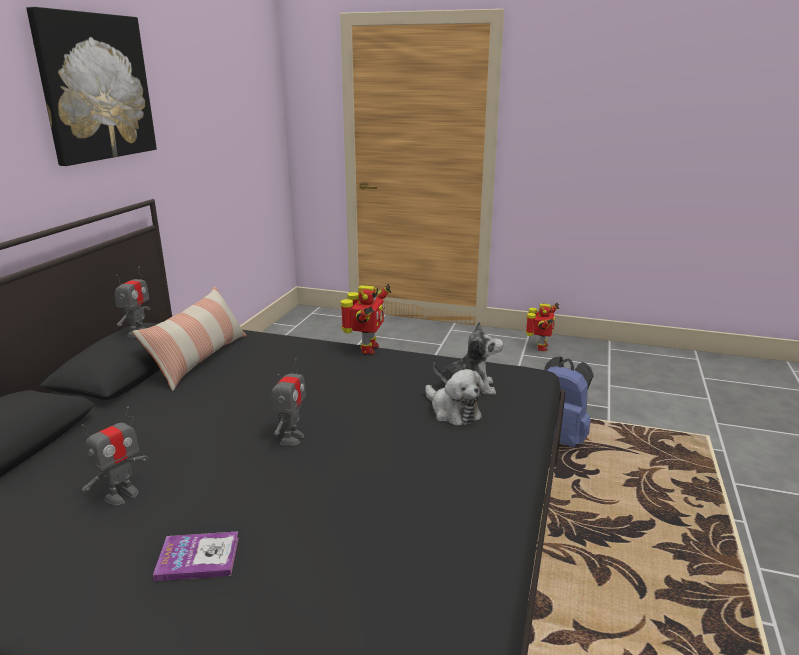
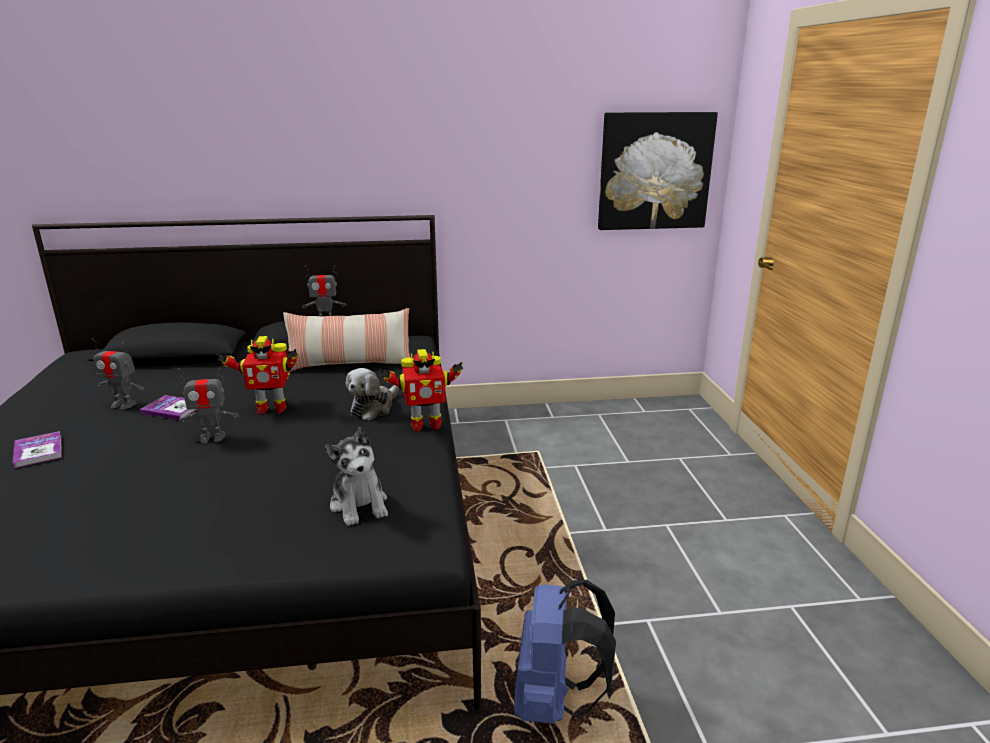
camera: 65 degrees right, 0 degrees up
picture [26,7,157,166] -> picture moved to [598,112,718,230]
plush toy [425,369,485,426] -> plush toy moved to [346,368,399,420]
toy robot [526,302,559,351] -> toy robot moved to [217,336,298,415]
none -> book [139,395,197,420]

